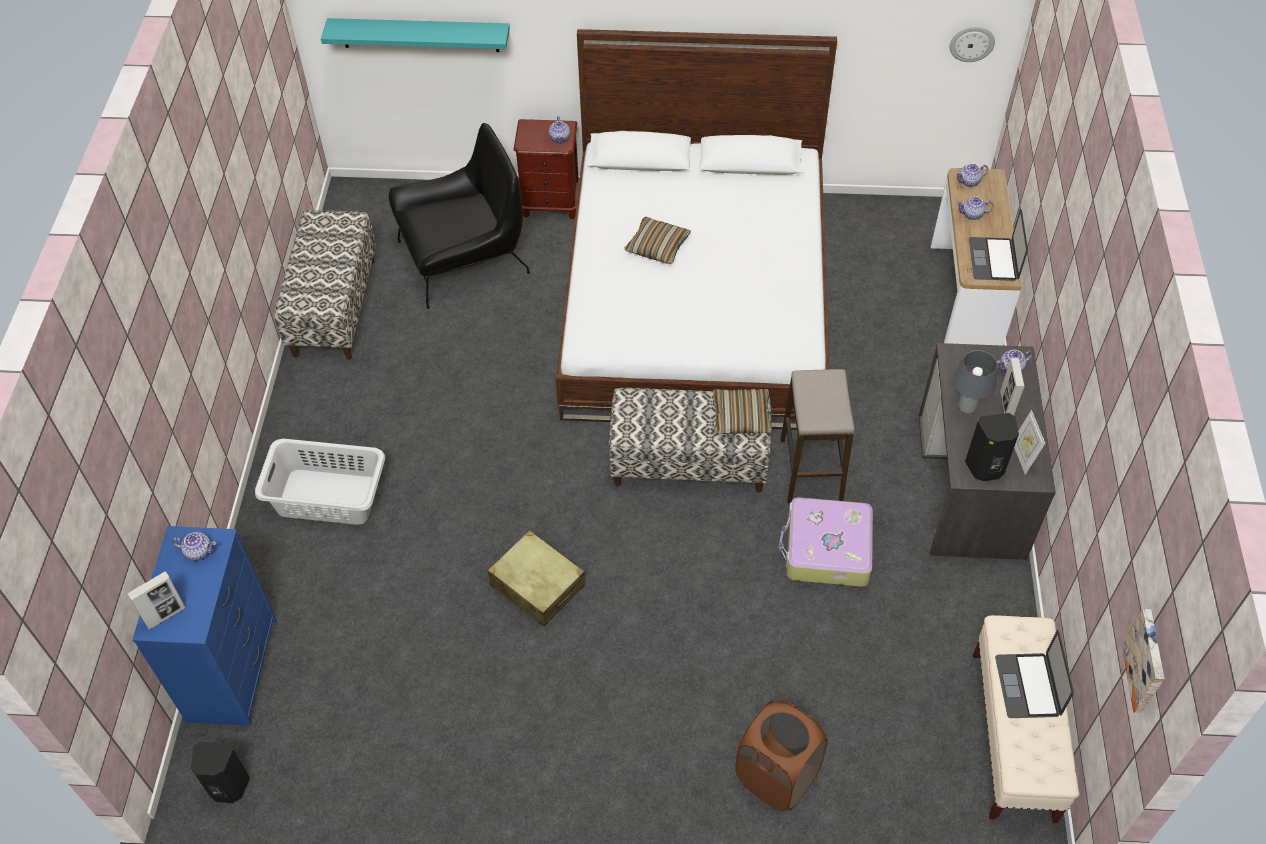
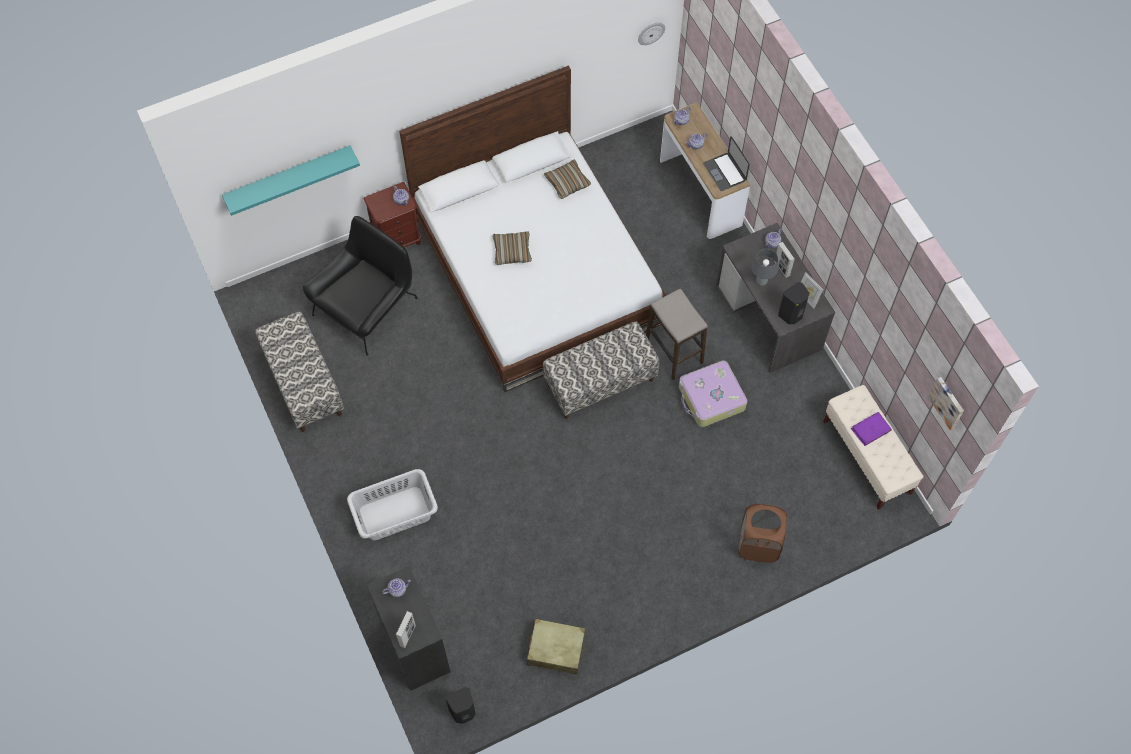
camera: 30 degrees left, 10 degrees up
blue dresser [132,526,277,726] -> black dresser [367,566,451,691]
beige suitcase [488,530,585,627] -> beige suitcase moved to [527,619,585,675]
pillow [712,389,772,434] -> pillow moved to [544,159,591,199]
laptop [995,630,1074,718] -> purple book [851,412,892,446]

